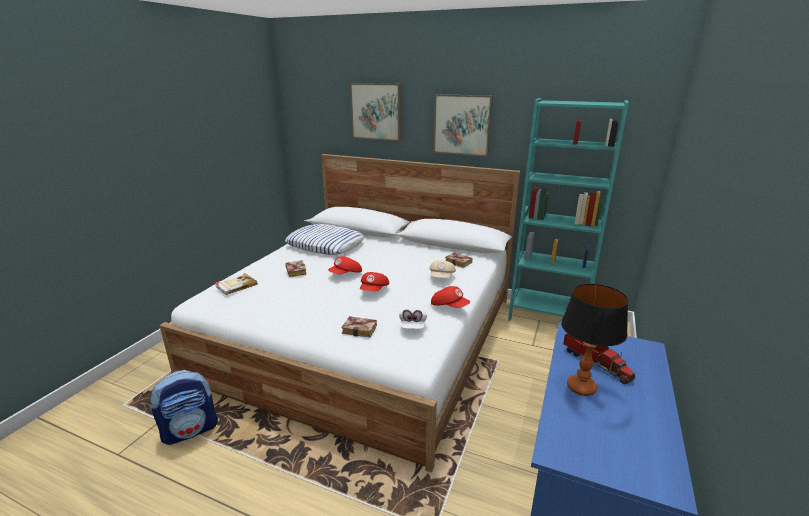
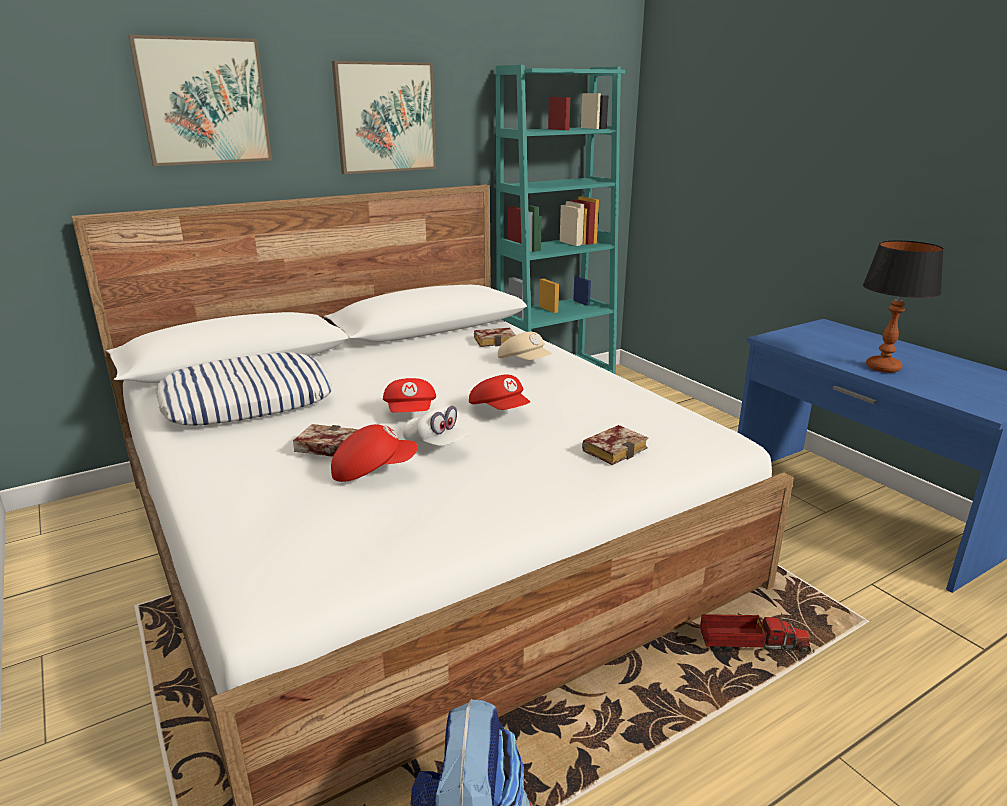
camera: 55 degrees left, 0 degrees up
book [215,273,257,295] -> none
white cap [399,308,427,329] -> white cap moved to [402,406,469,446]
red cap [431,286,470,308] -> red cap moved to [331,424,418,482]
toy truck [563,333,635,384] -> toy truck moved to [700,613,811,652]

